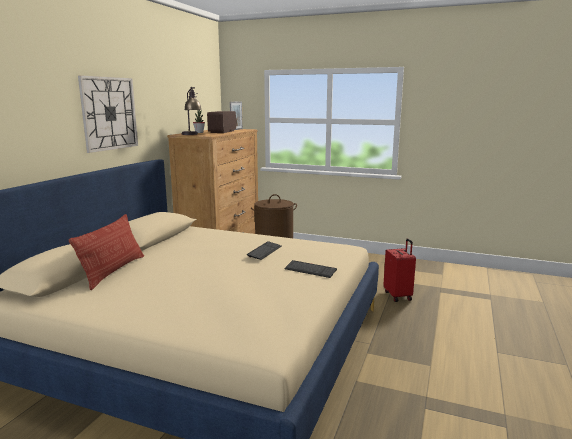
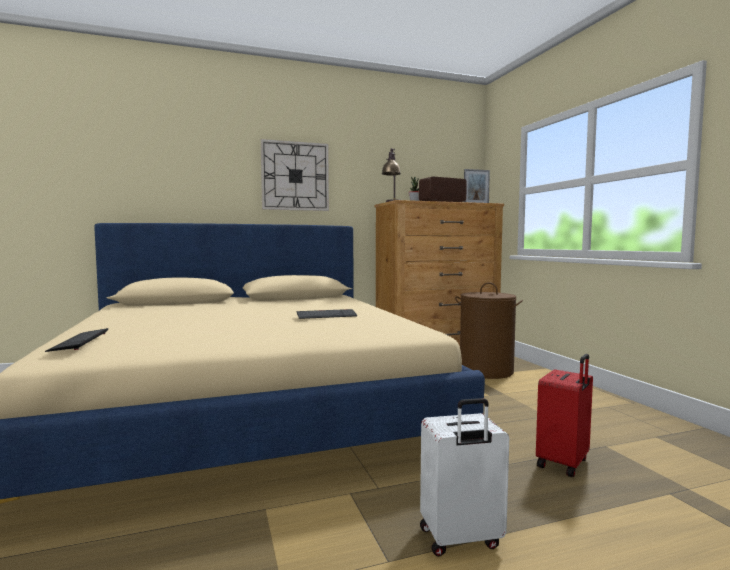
camera: 50 degrees right, 10 degrees down
pillow [69,214,144,290] -> none
keyboard [285,260,337,278] -> keyboard moved to [45,328,108,352]
none -> white suitcase [420,398,509,556]

